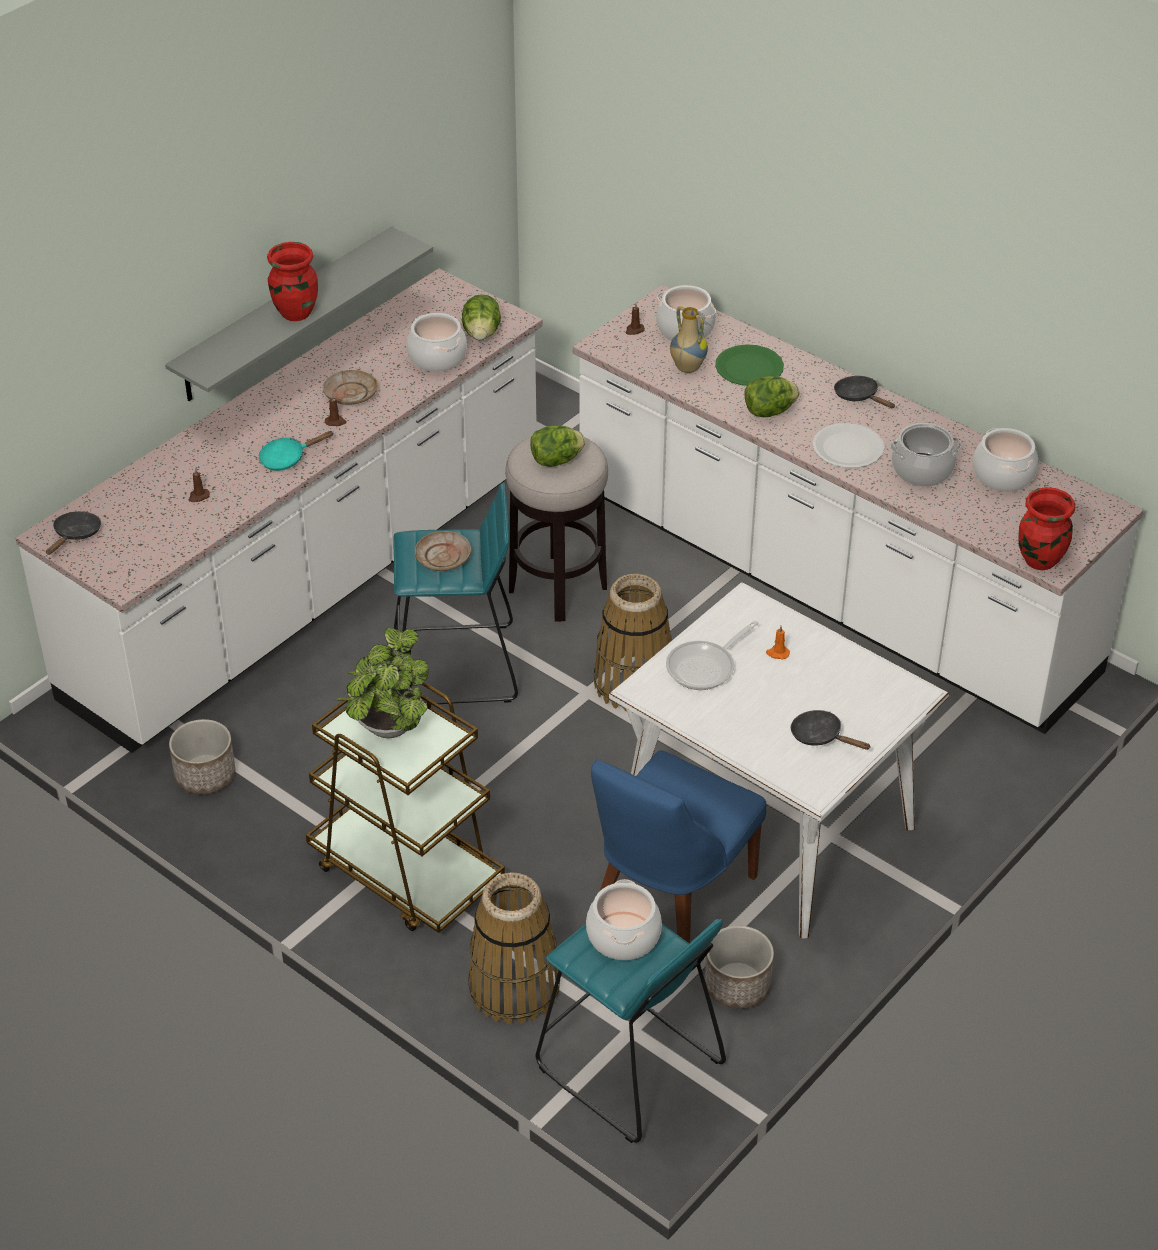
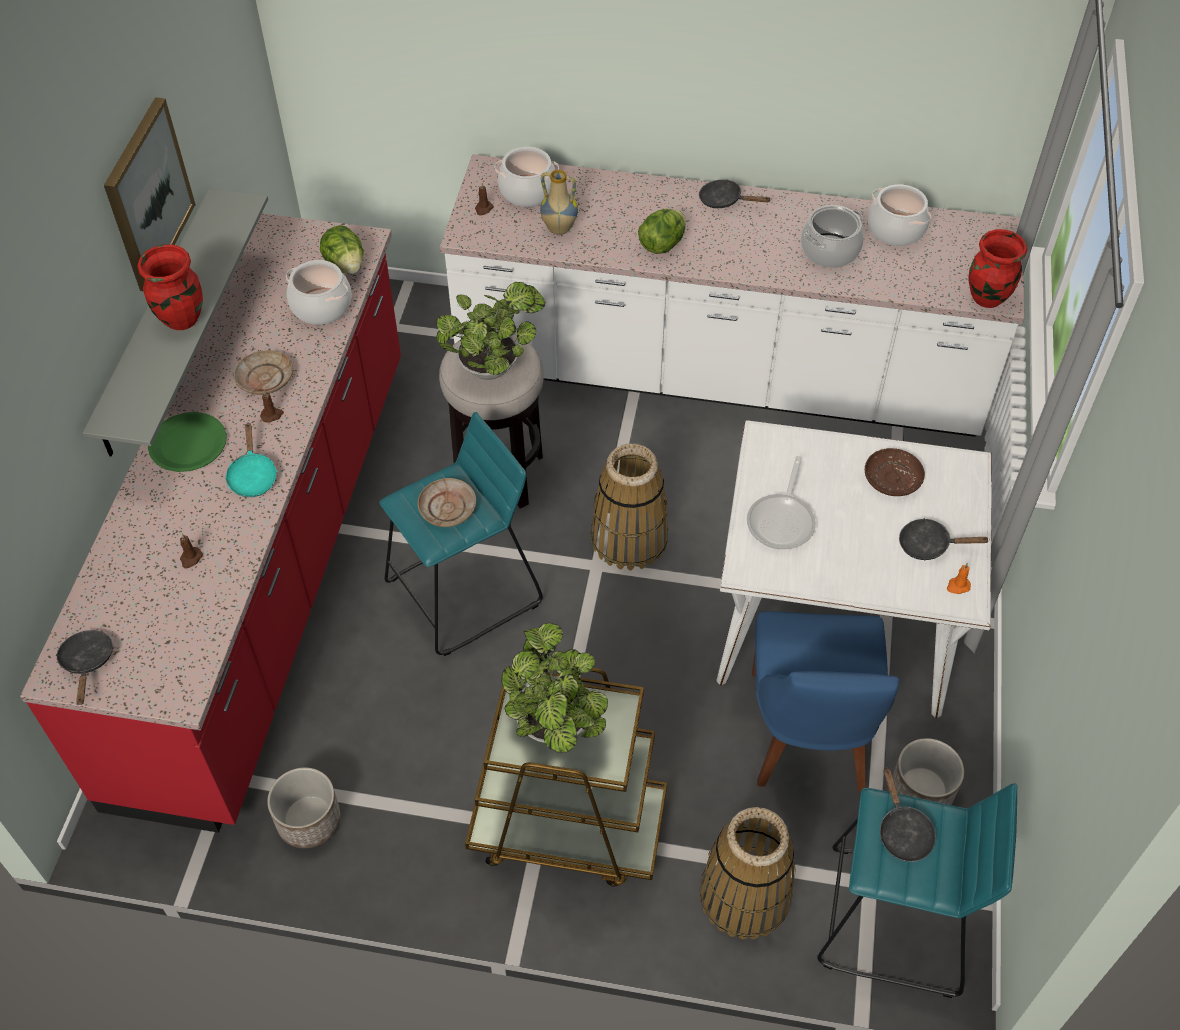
camera: 30 degrees left, 10 degrees up
white counter [15,268,542,753] -> red counter [20,214,401,833]
turquoise frying pan [259,431,334,471] -> turquoise frying pan turned 45 degrees counterclockwise [225,422,277,497]
lettuce [530,425,585,467] -> potted plant [436,282,546,380]
cooking pot [586,879,662,960] -> black frying pan [880,767,936,862]
green plate [715,344,784,386] -> green plate moved to [148,412,227,472]
orange candle [766,626,790,659] -> orange candle moved to [947,563,971,594]
white plate [812,423,884,468] -> none
none -> picture [104,97,196,291]
none -> brown plate [865,448,925,496]

